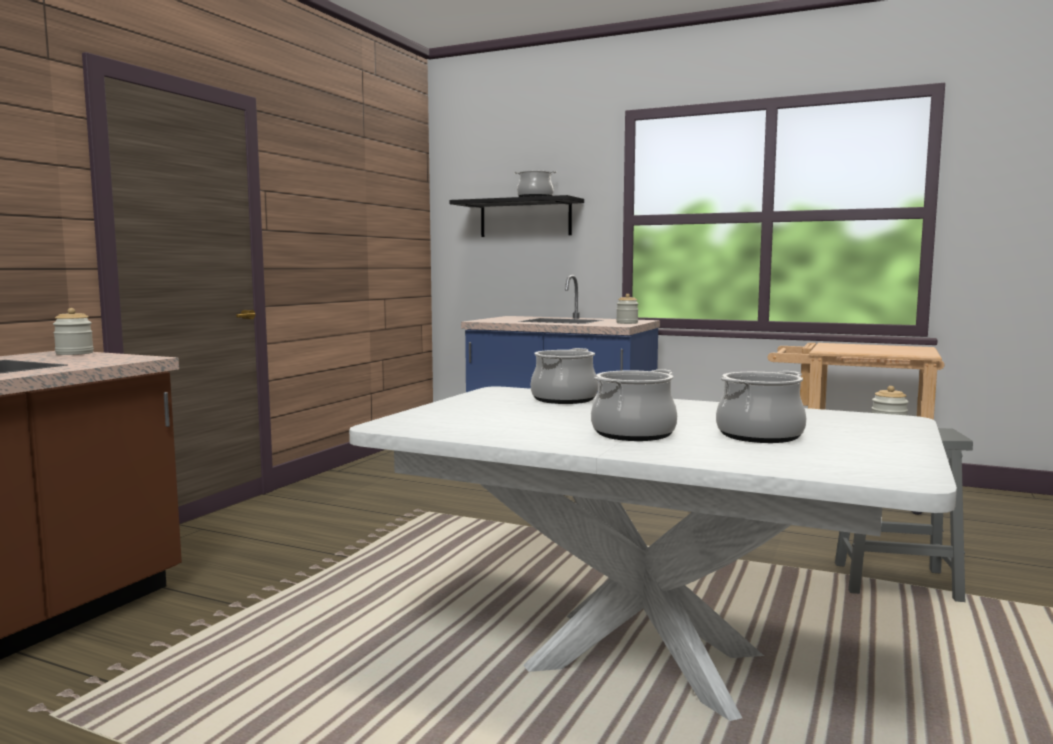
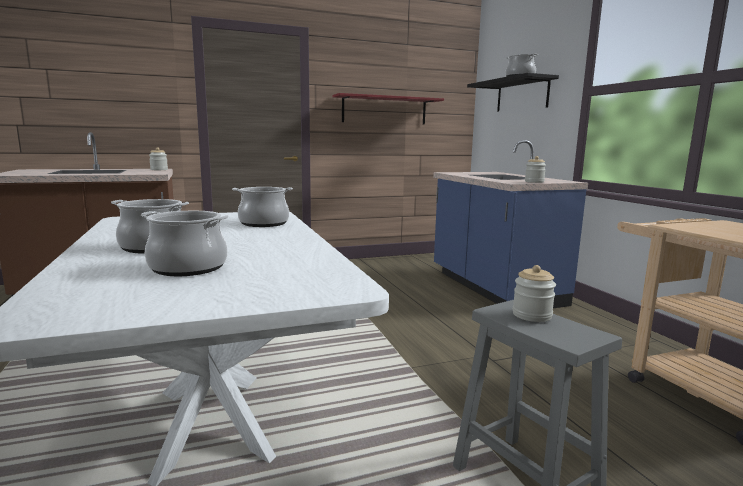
camera: 45 degrees right, 5 degrees up
none -> red shelf [333,93,444,125]

